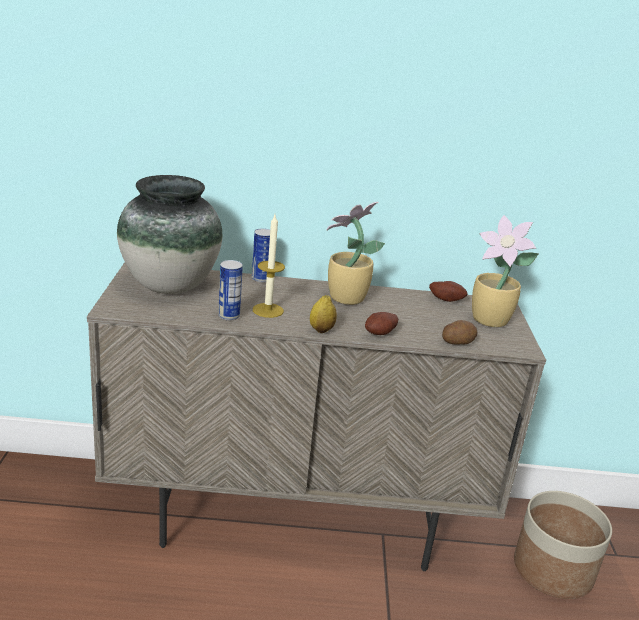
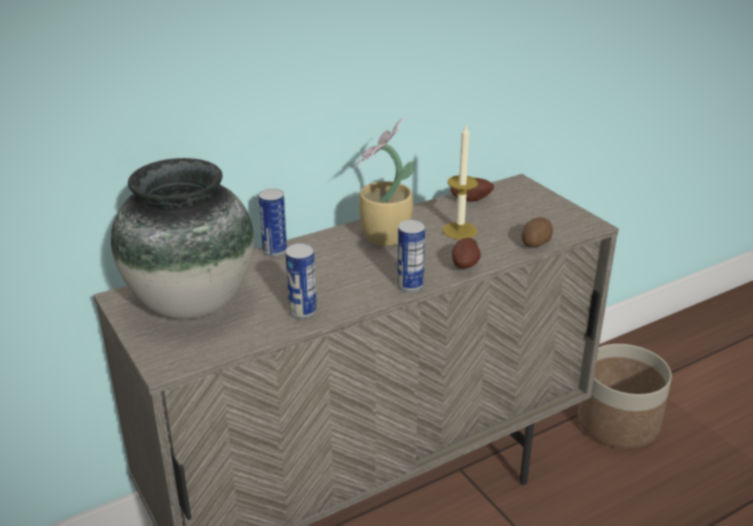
camera: 30 degrees left, 5 degrees up
candle [253,215,285,318] -> candle moved to [443,125,478,239]
lemon [310,295,337,333] -> can [397,220,425,292]
potted plant [472,215,539,327] -> none

